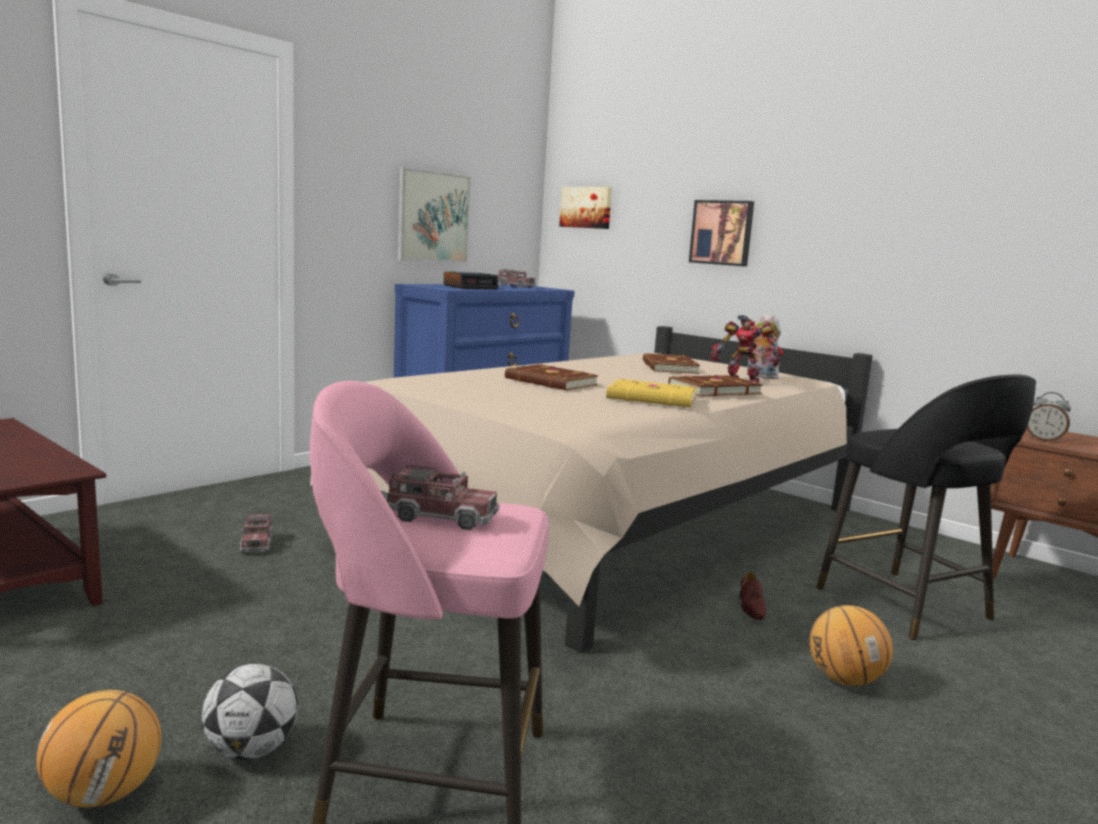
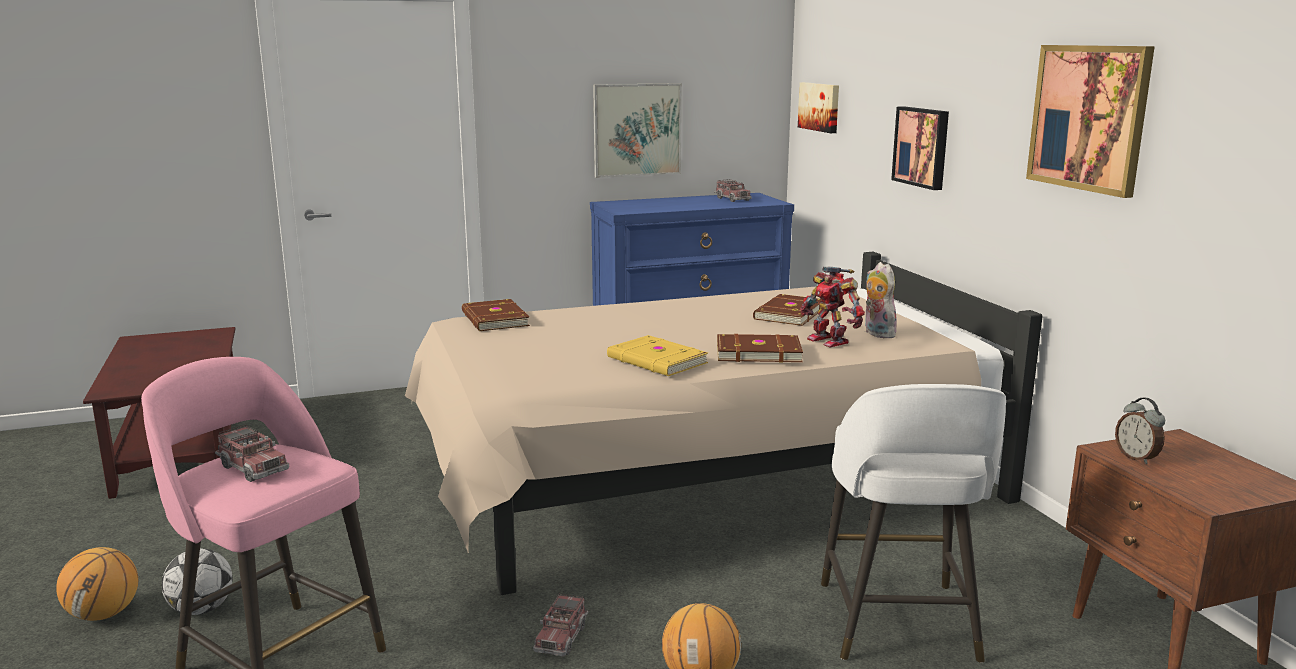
camera: 30 degrees right, 5 degrees up
toy truck [240,513,274,552] -> toy truck moved to [533,593,588,657]
alarm clock [444,271,498,289] -> none
brown book [505,364,599,390] -> brown book moved to [462,299,530,331]
brown shoe [739,572,766,620] -> none
black stool [817,375,1036,640] -> white stool [821,384,1006,663]
none -> picture [1026,45,1155,198]

